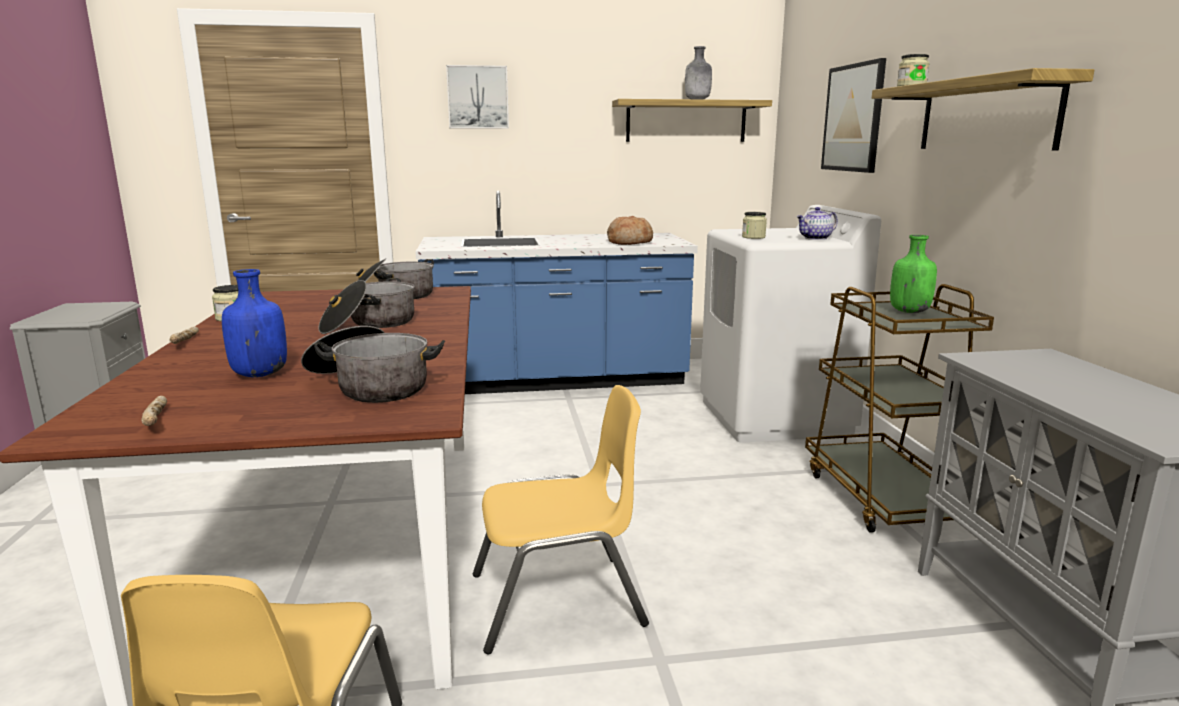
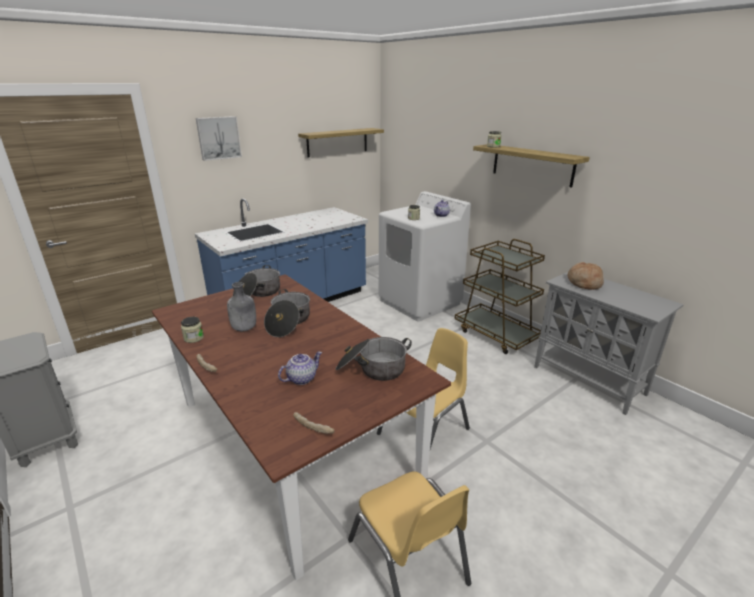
camera: 30 degrees left, 10 degrees up
blue bottle [222,269,287,377] -> teapot [278,352,322,385]
bread [607,216,653,245] -> bread moved to [567,262,604,290]
grey bottle [685,46,712,99] -> grey bottle moved to [227,282,256,331]
picture [821,58,886,173] -> none
green bottle [890,235,937,313] -> none

